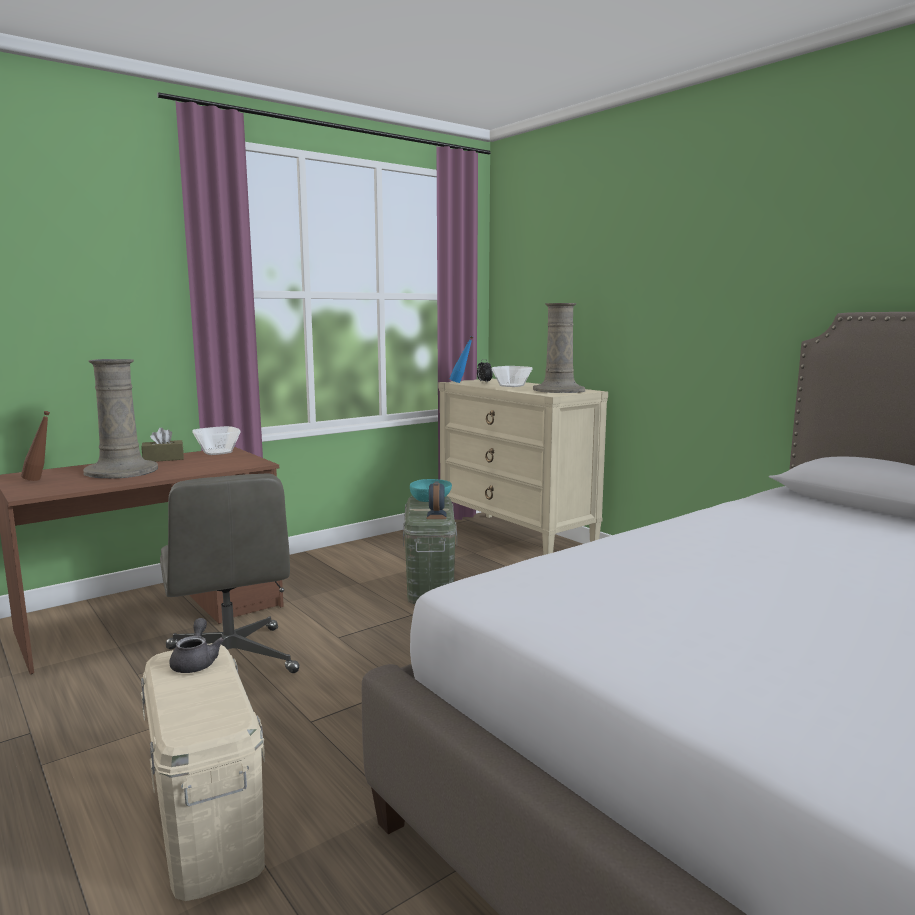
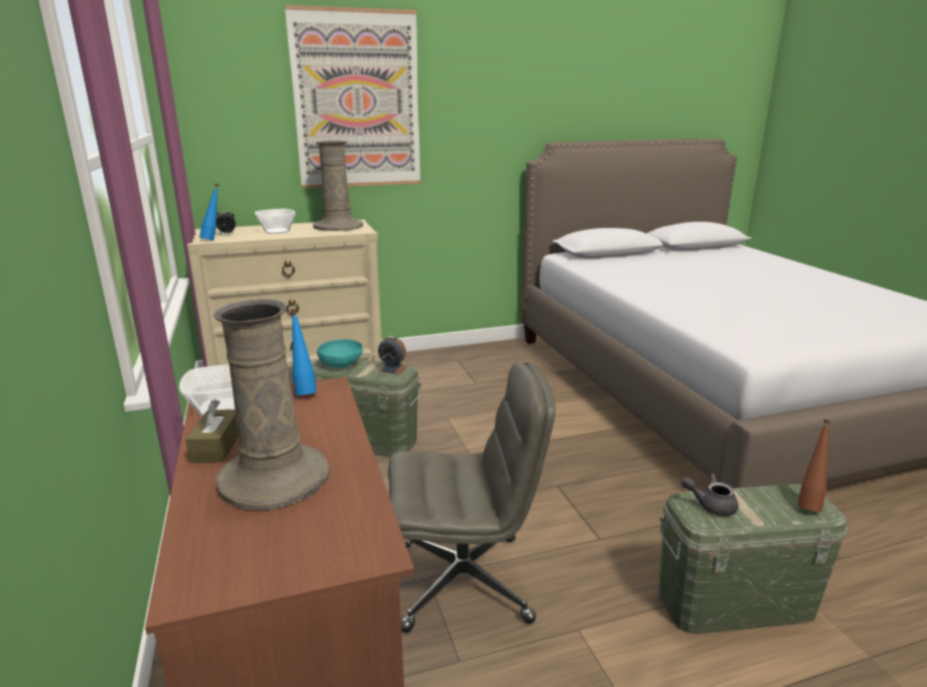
camera: 70 degrees left, 10 degrees up
brown bottle [21,411,50,481] -> brown bottle moved to [798,419,831,512]
beige storage box [141,643,265,901] -> green storage box [658,484,848,634]
none -> picture [285,5,421,188]
none -> blue bottle [290,309,317,396]

